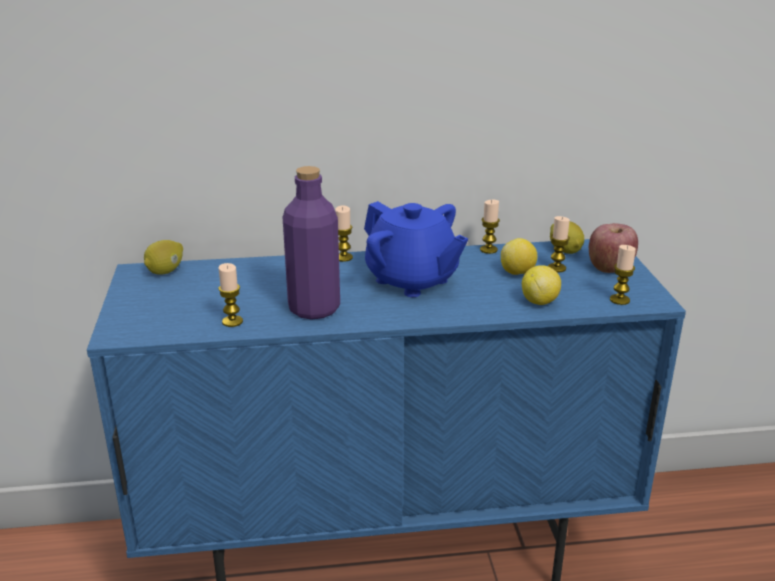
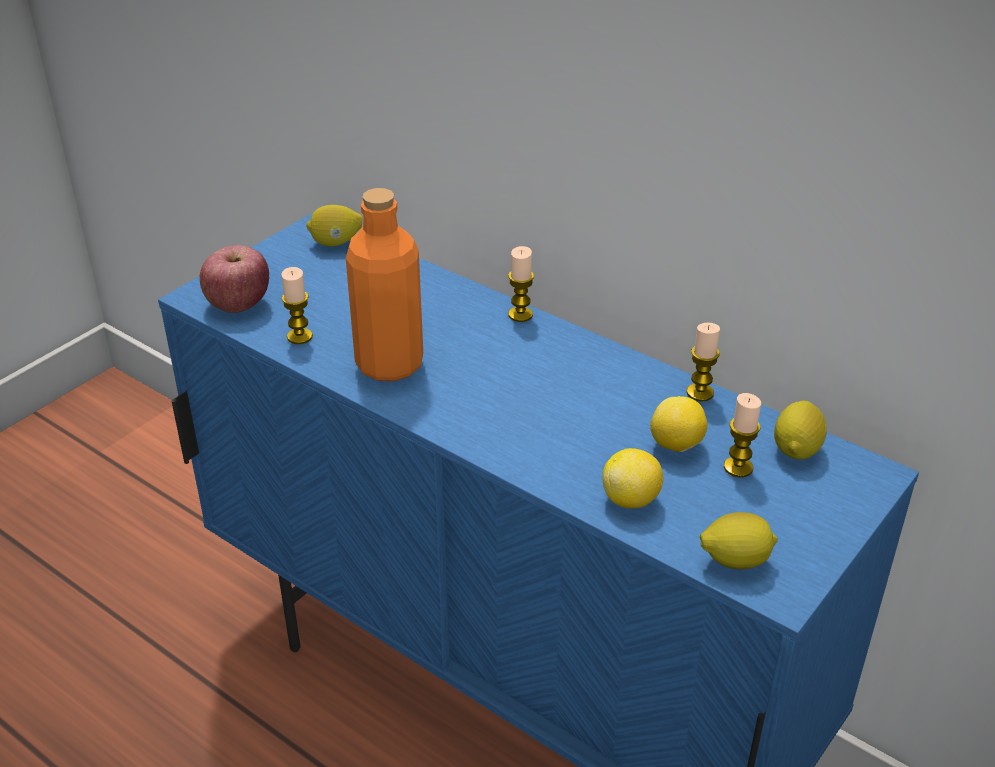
camera: 45 degrees right, 10 degrees up
purple bottle [282,166,340,320] -> orange bottle [346,188,423,381]
blue teapot [364,201,468,297] -> none
apple [589,223,638,273] -> apple moved to [200,245,269,313]
candle [610,245,636,305] -> lemon [700,512,778,570]

